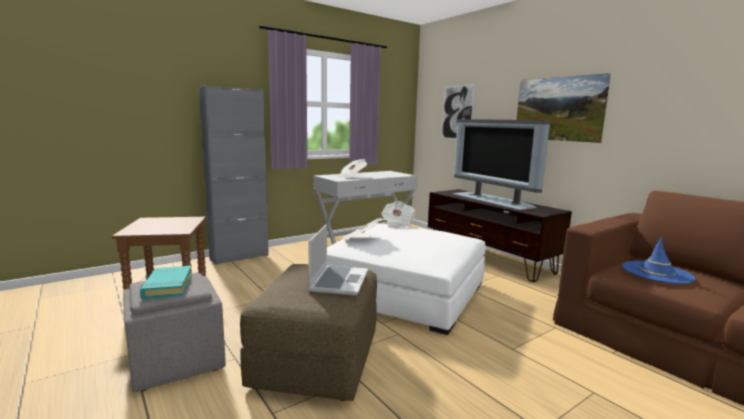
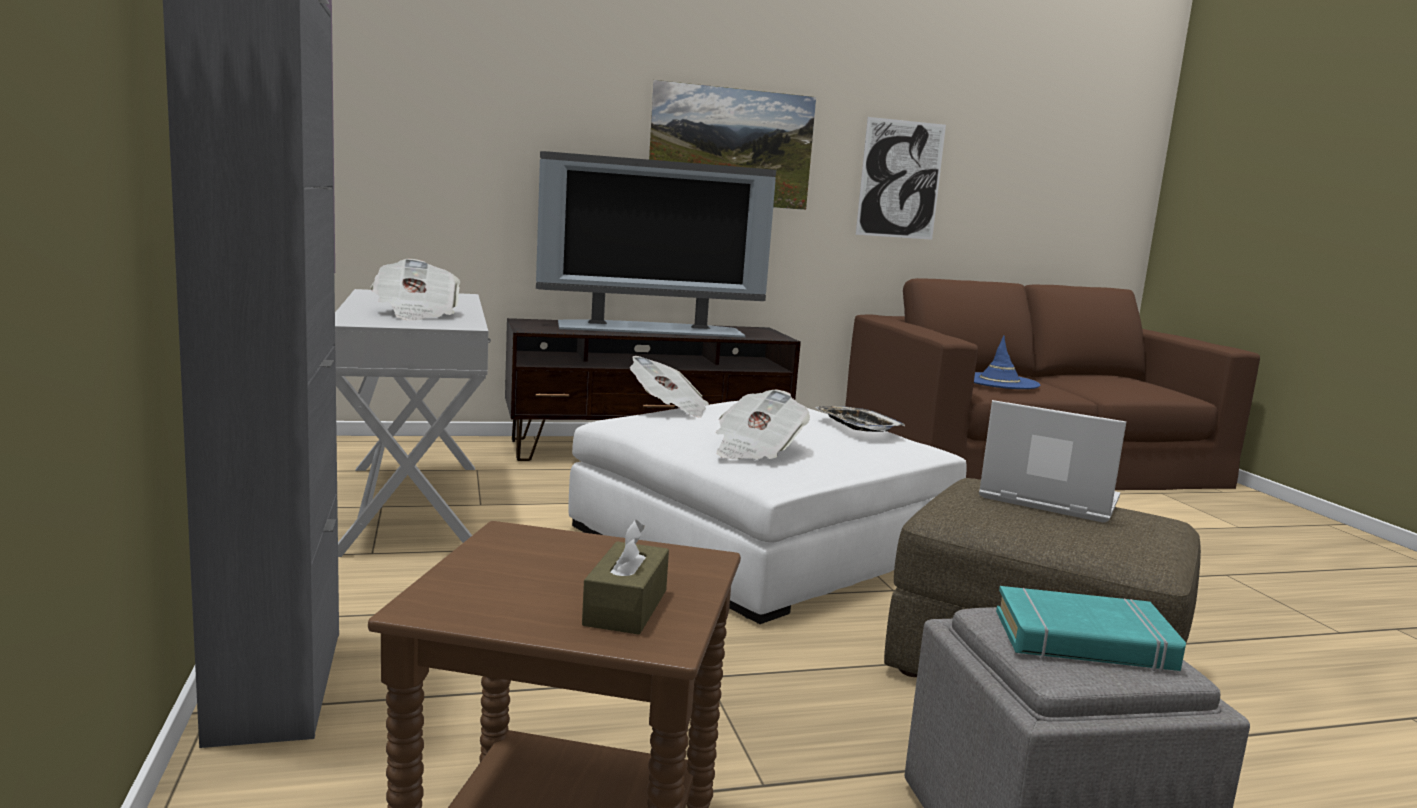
camera: 70 degrees left, 0 degrees up
picture [441,84,475,139] -> picture moved to [856,117,946,240]
none -> brown tissue box [582,520,669,634]
none -> tray [815,406,905,432]

